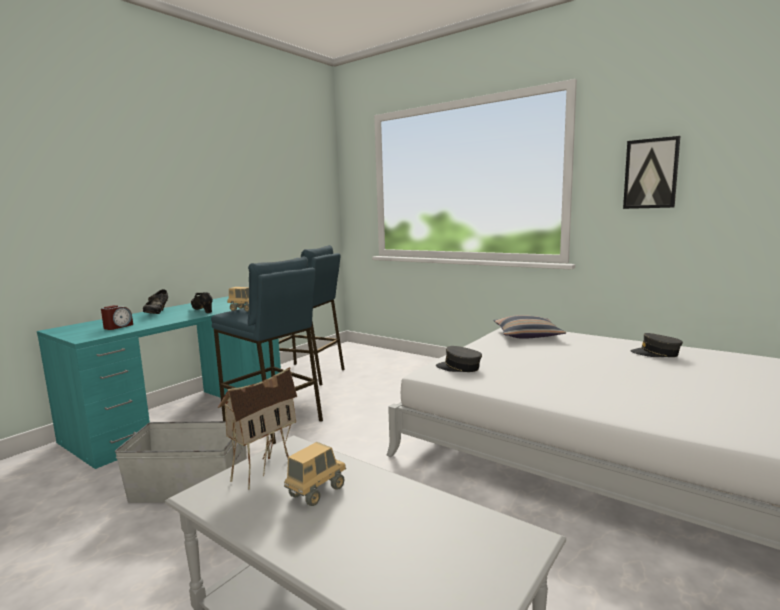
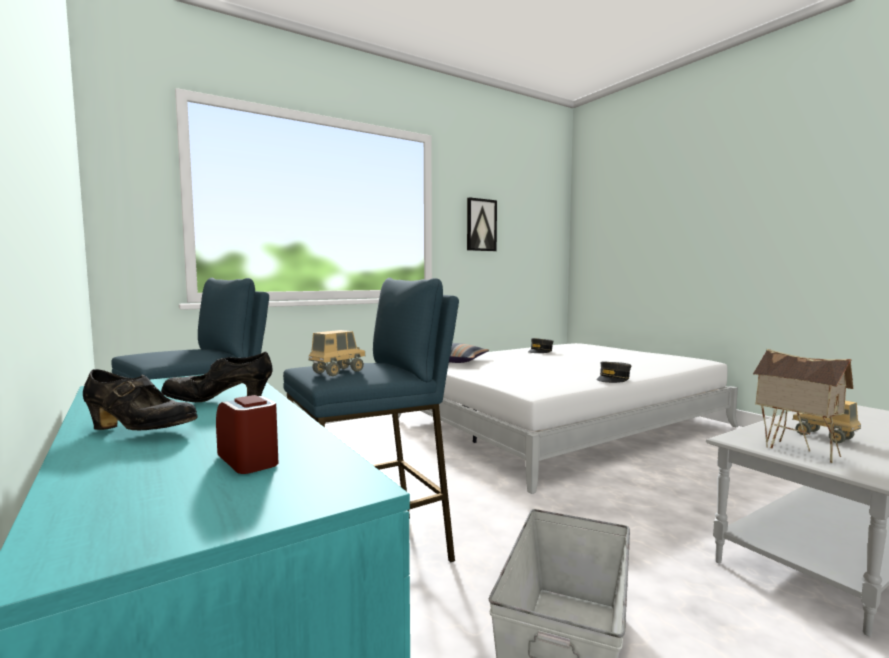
camera: 70 degrees left, 5 degrees down
grey cap [436,346,482,372] -> grey cap moved to [596,361,631,383]

